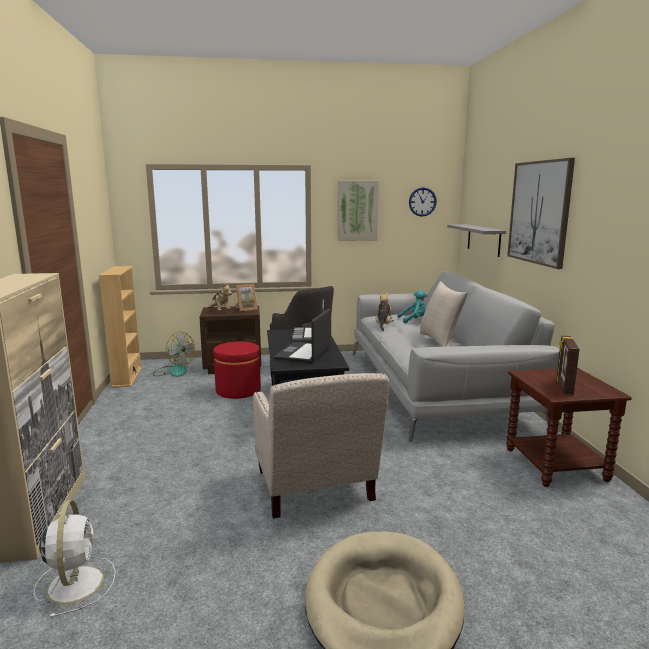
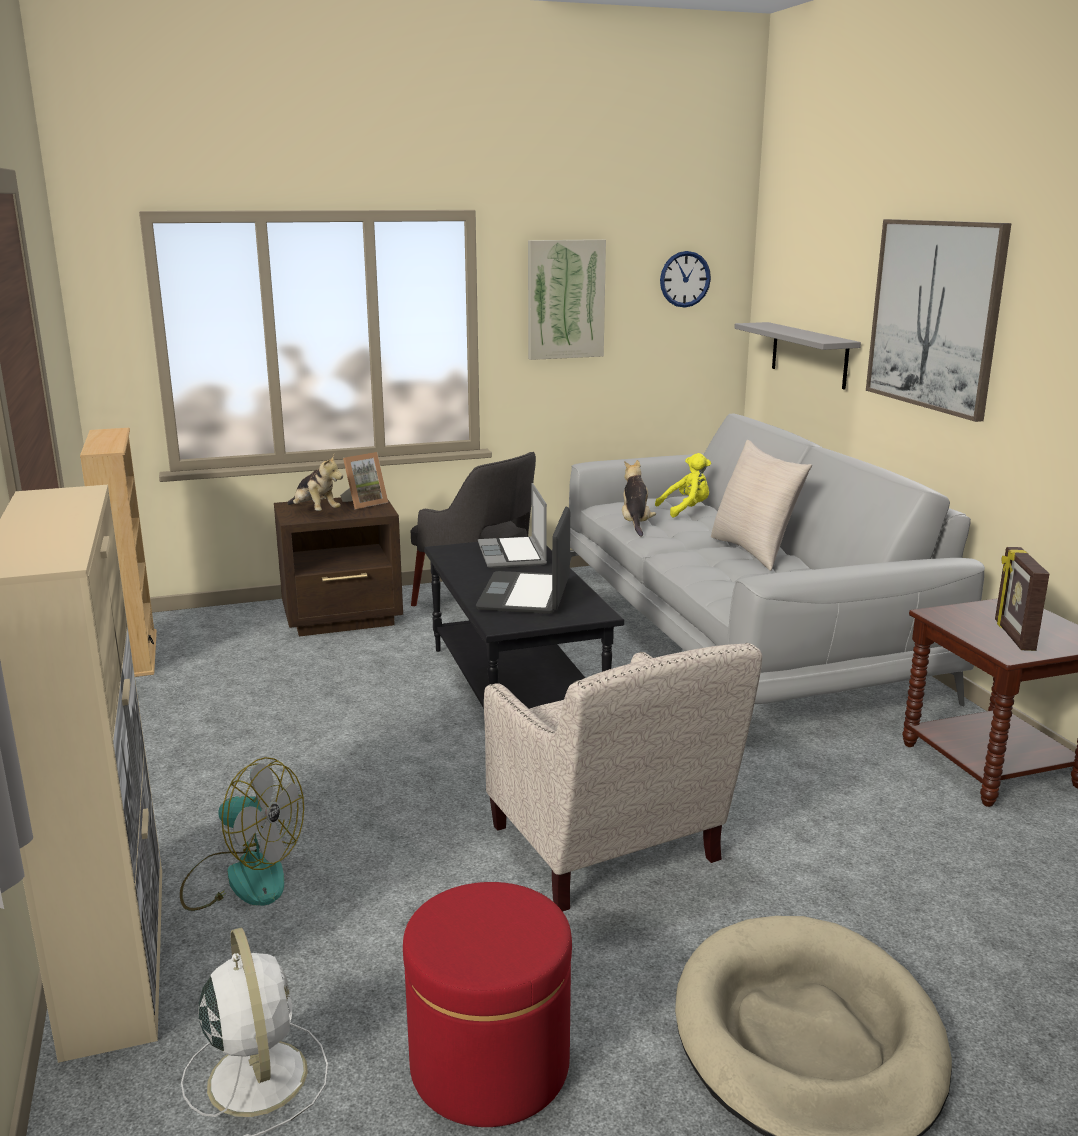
camera: 10 degrees left, 5 degrees up
fan [153,332,195,377] -> fan moved to [180,757,304,911]
red ottoman [213,341,261,399] -> red ottoman moved to [403,882,572,1127]
turquoise plush toy [398,290,428,323] -> yellow plush toy [655,453,711,518]

